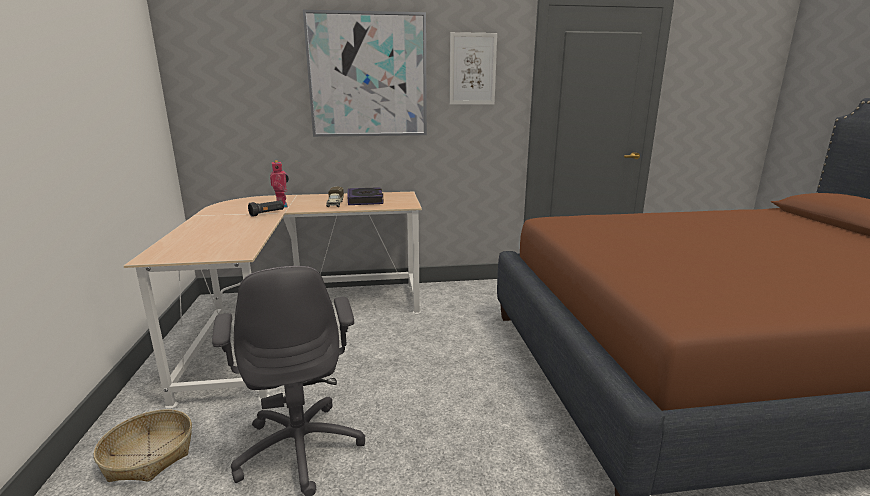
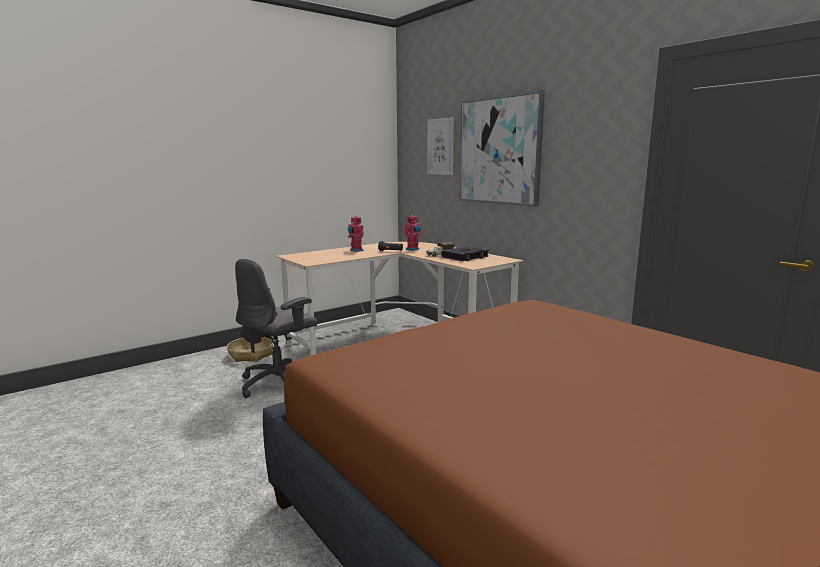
camera: 60 degrees right, 5 degrees down
picture [449,32,497,105] -> picture moved to [427,117,454,175]
none -> toy robot [348,216,364,252]

